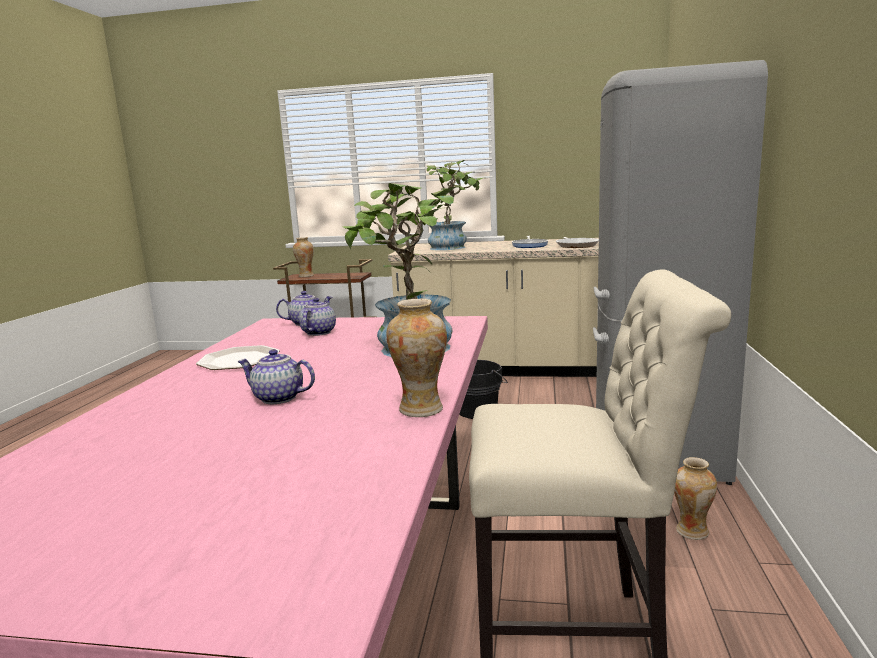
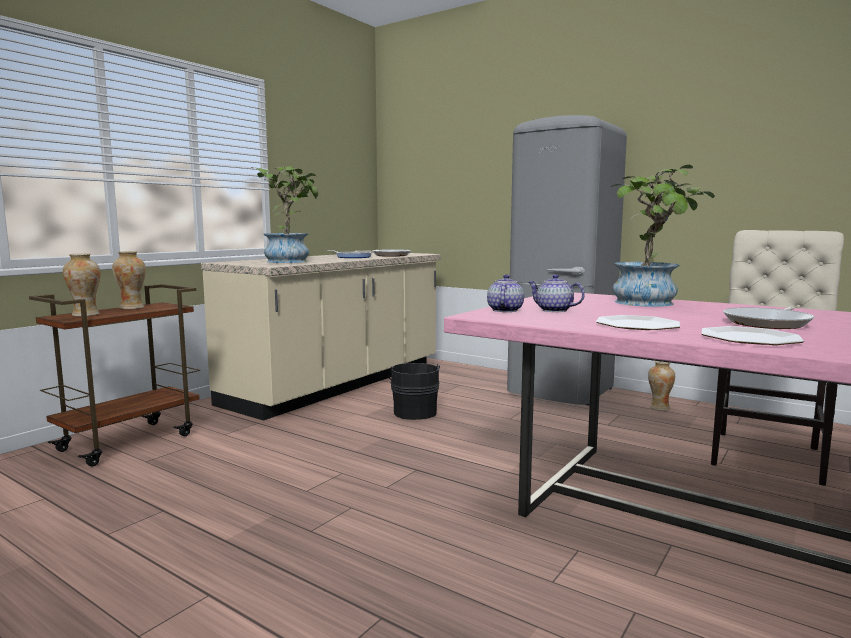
camera: 65 degrees left, 5 degrees down
teapot [237,349,315,404] -> frying pan [723,307,814,329]
vase [386,299,447,417] -> vase moved to [112,251,146,309]
none -> plate [702,326,804,345]

